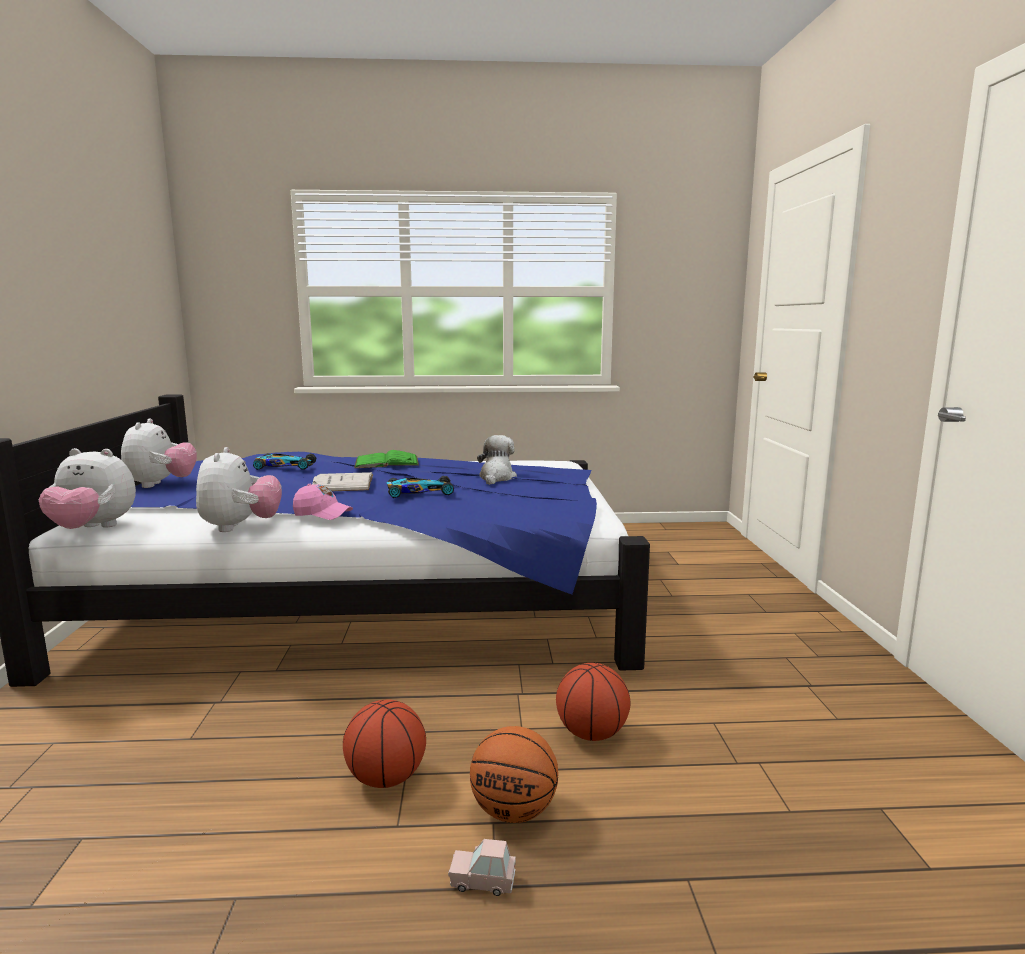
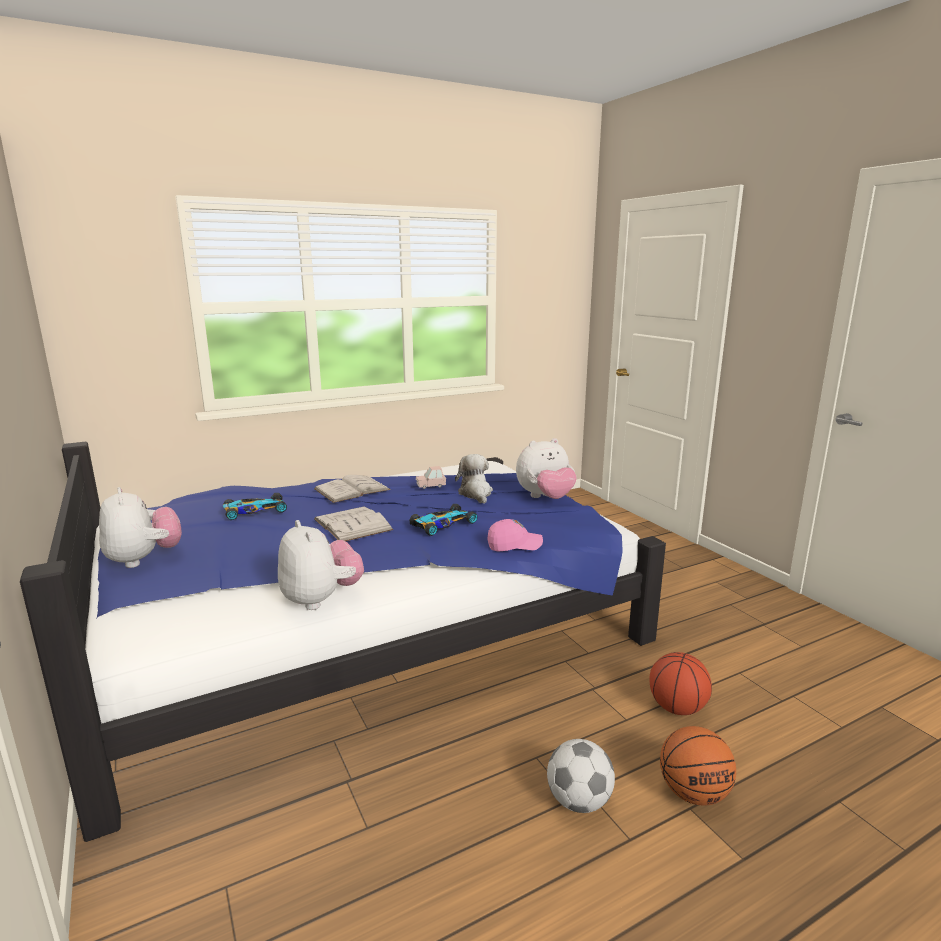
camera: 25 degrees left, 5 degrees up
plush toy [39,448,136,529] -> plush toy moved to [516,438,577,499]
pink cap [293,484,353,520] -> pink cap moved to [488,519,543,552]
basketball [343,699,426,788] -> football [547,739,615,813]
green book [354,450,419,468] -> white book [314,475,391,503]
pink toy car [448,839,516,896] -> pink toy car moved to [416,466,446,489]

